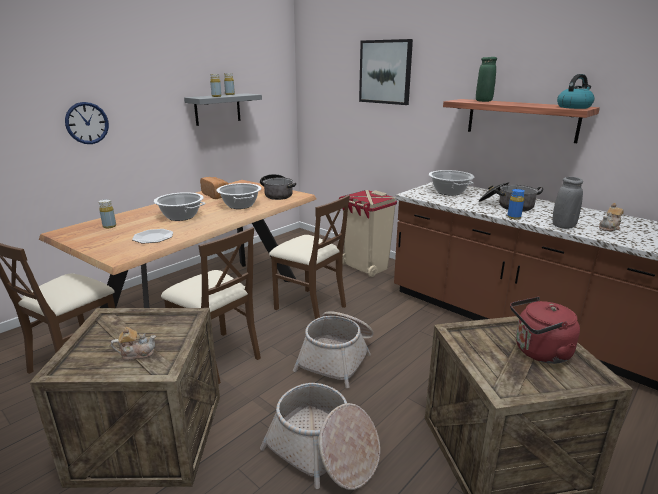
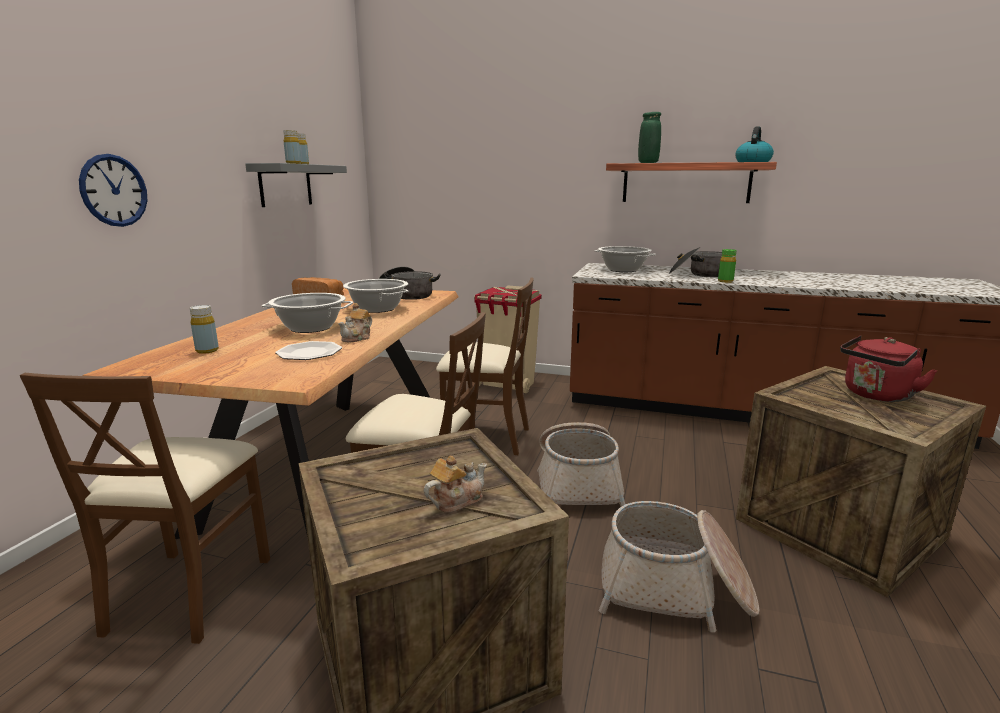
camera: 25 degrees left, 5 degrees down
picture [359,39,413,105] -> none
blue bottle [507,189,525,219] -> green bottle [718,249,736,283]
grey vase [553,177,583,229] -> none
teapot [599,203,624,231] -> teapot moved to [338,303,372,342]

